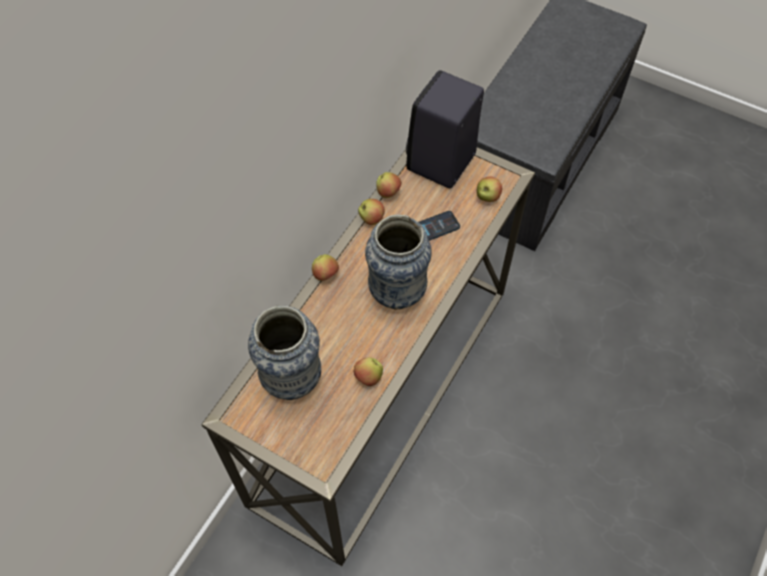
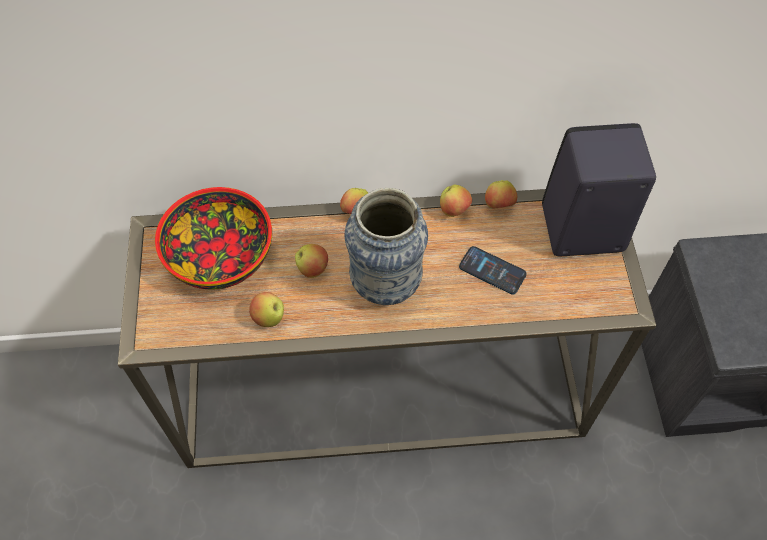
camera: 55 degrees right, 0 degrees up
vase [248,306,321,400] -> bowl [155,187,272,290]
apple [477,176,502,202] -> apple moved to [295,244,328,278]

